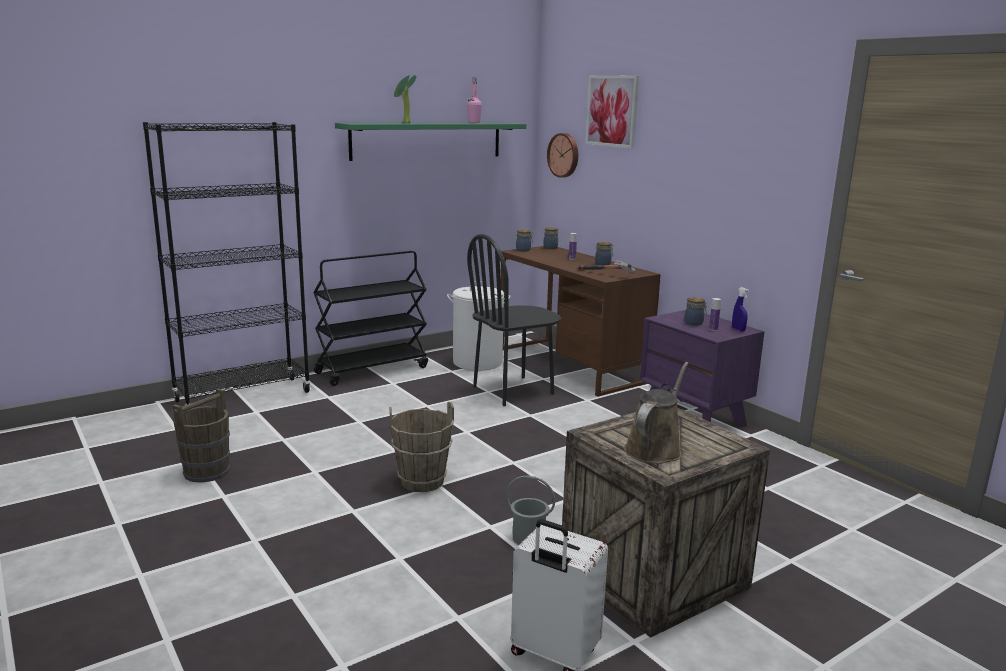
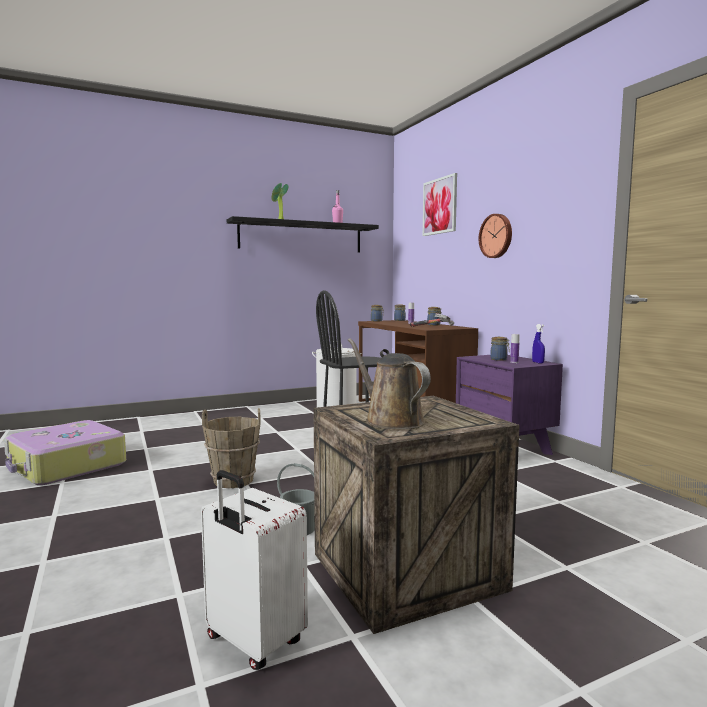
camera: 10 degrees right, 10 degrees down
black bookcase [143,122,311,406] -> none
brown bucket [172,388,230,483] -> suitcase [4,420,126,485]
black cart [313,251,428,386] -> none
green shelf [335,123,526,161] -> black shelf [227,216,379,252]
wall clock [547,133,578,178] -> wall clock moved to [479,214,512,258]
brown watering can [624,362,689,464] -> brown watering can turned 75 degrees counterclockwise [348,338,431,430]

